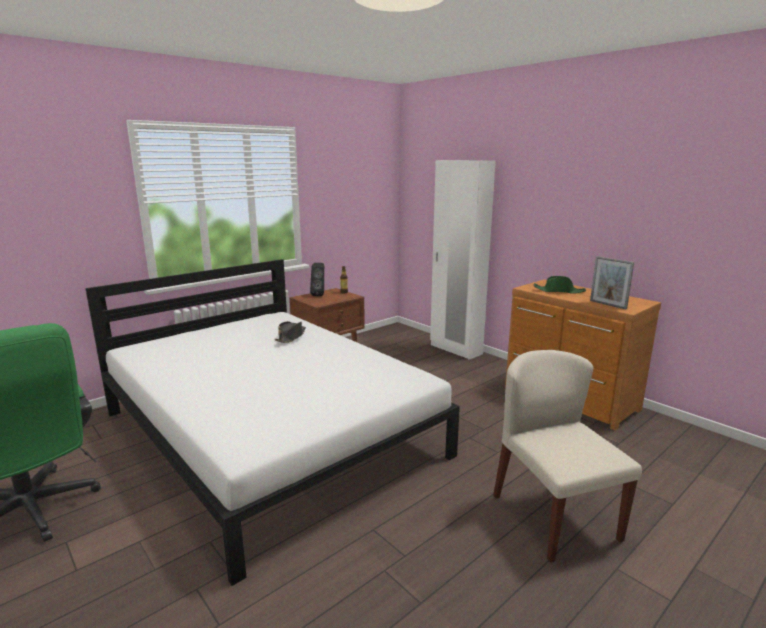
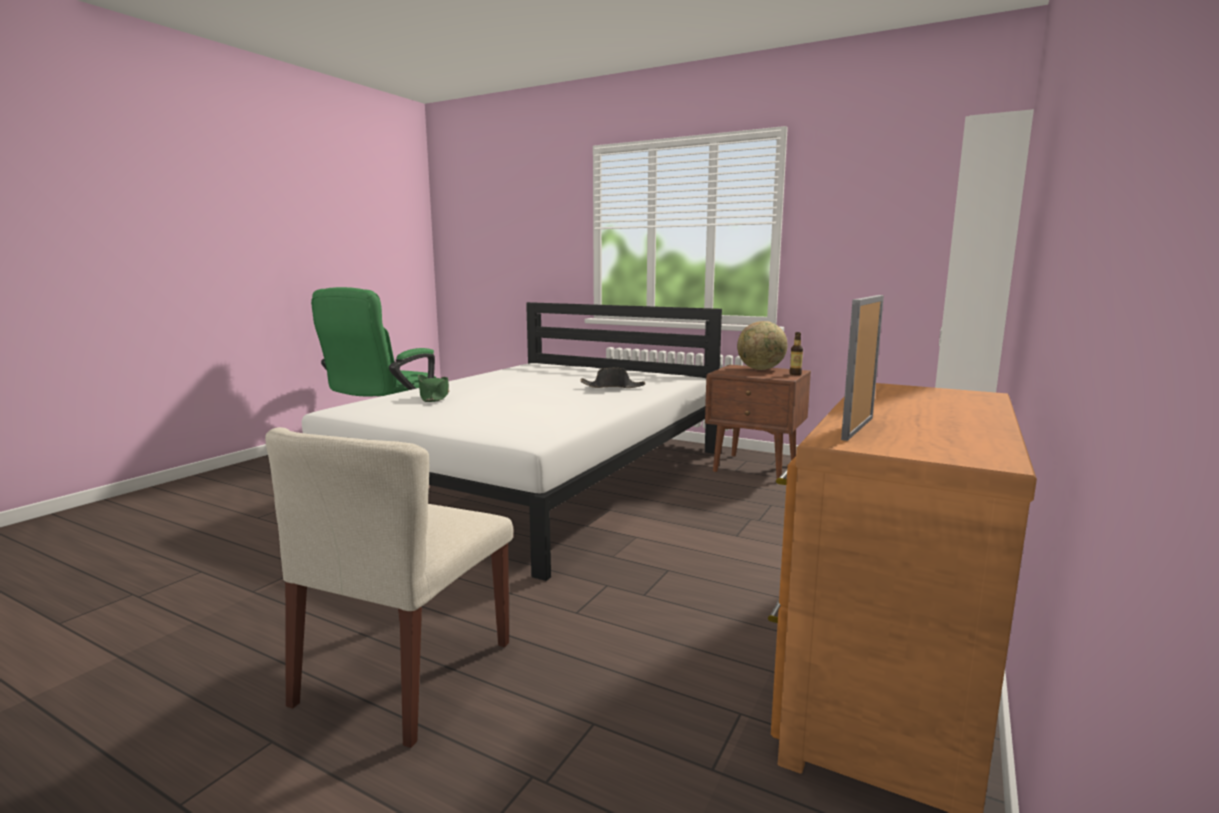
camera: 70 degrees right, 5 degrees down
black speaker [310,263,324,296] -> globe [737,321,787,370]
beige chair [493,350,642,563] -> beige chair turned 150 degrees clockwise [265,427,513,748]
green hat [533,276,586,294] -> green hat moved to [418,374,449,402]

